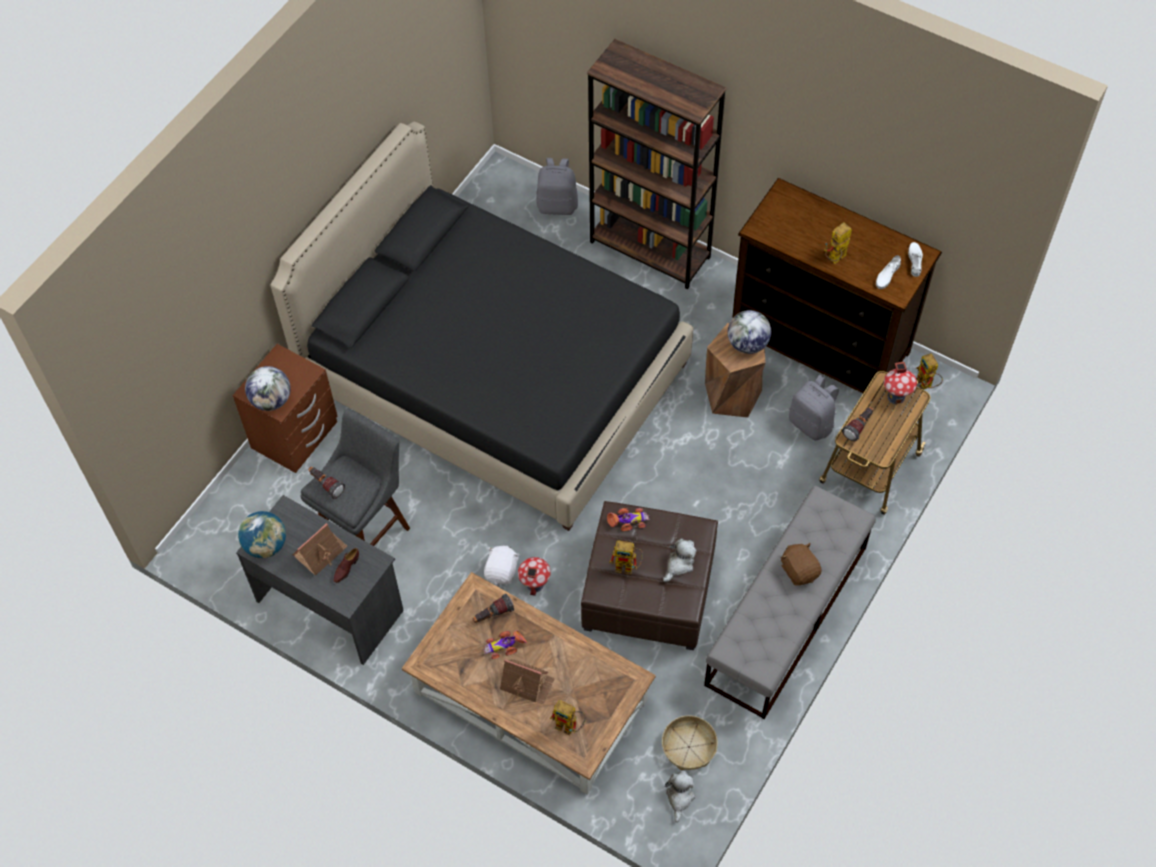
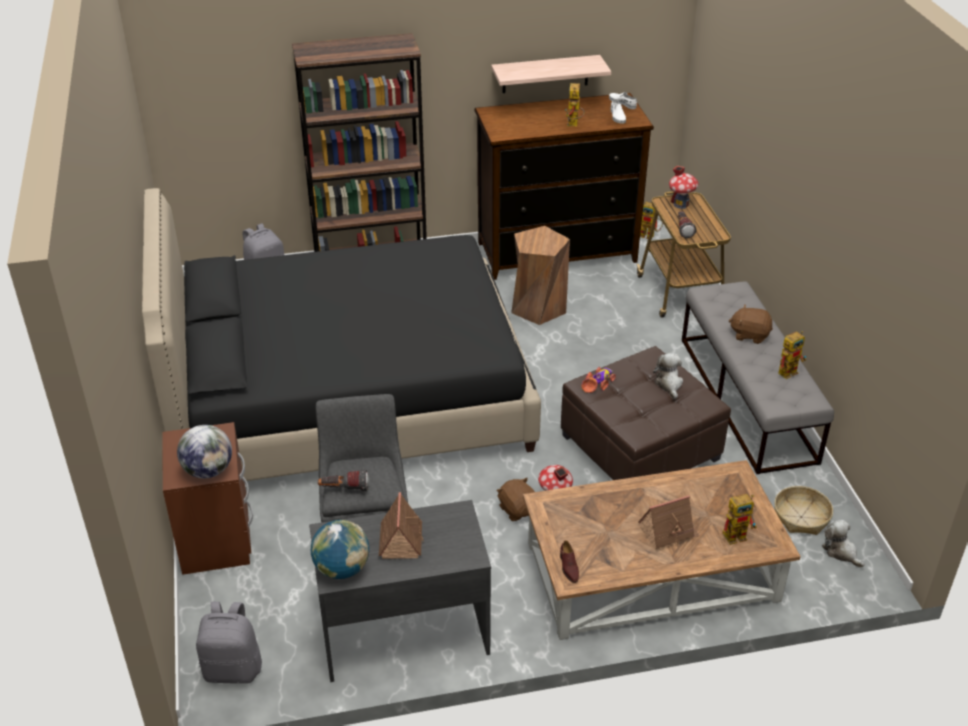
camera: 45 degrees left, 20 degrees down
brown shoe [333,548,359,583] -> brown shoe moved to [560,540,579,583]
flashlight [473,594,514,623] -> none
toy car [483,630,527,659] -> none
white plush toy [484,546,520,584] -> brown plush toy [497,478,535,521]
toy robot [609,540,643,574] -> toy robot moved to [778,331,806,379]
globe [728,310,771,354] -> none
grey backpack [789,375,839,440] -> grey backpack moved to [196,602,262,684]
none -> shelf [491,55,611,93]

